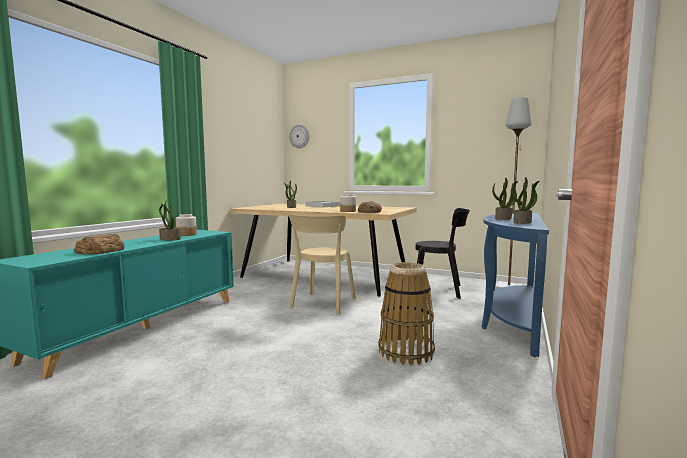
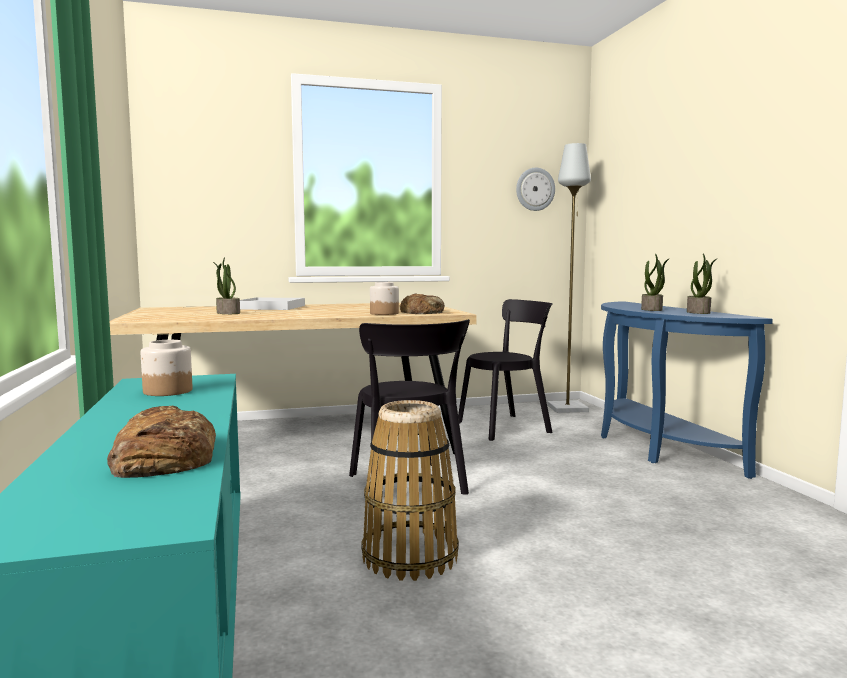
camera: 40 degrees left, 0 degrees up
potted plant [159,200,181,240] -> none
beige chair [288,214,356,314] -> black chair [349,319,470,500]
wall clock [289,124,310,148] -> wall clock moved to [516,168,555,211]
basket [378,262,435,365] -> basket moved to [361,400,459,581]

